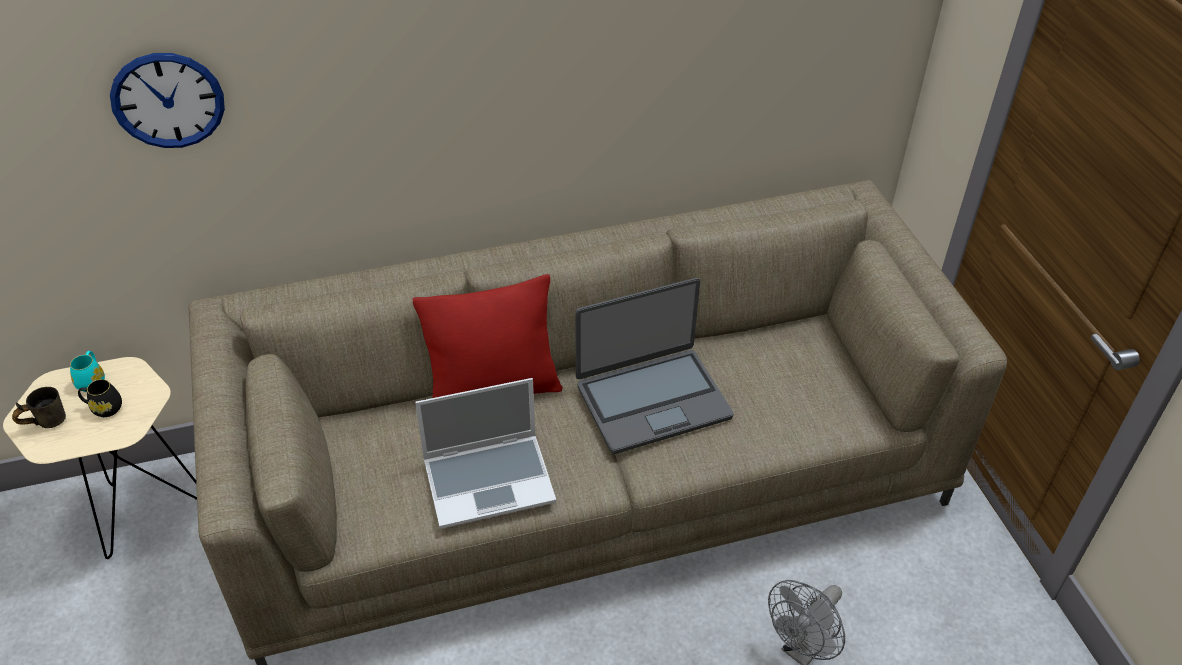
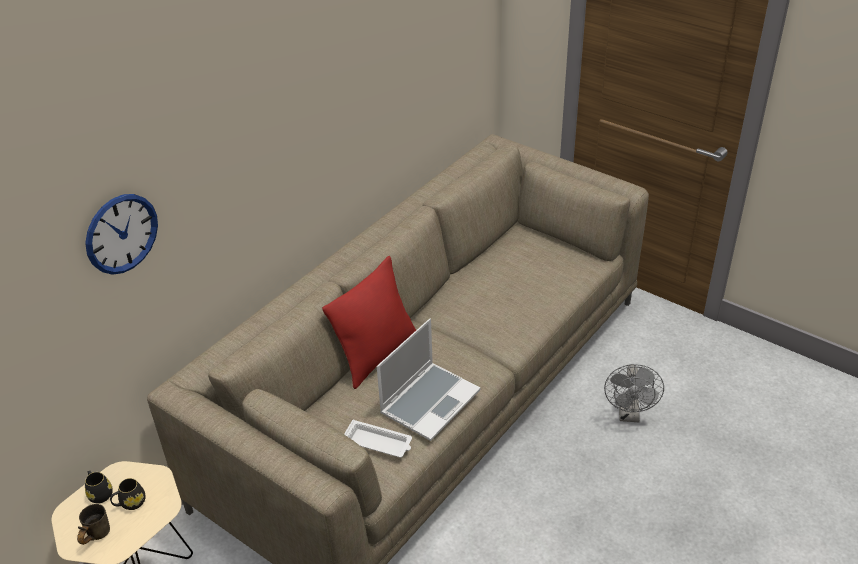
camera: 35 degrees left, 5 degrees down
turquoise mug [70,351,105,392] -> black mug [85,470,113,503]
laptop [575,278,734,454] -> none
none -> white tray [344,420,412,458]

